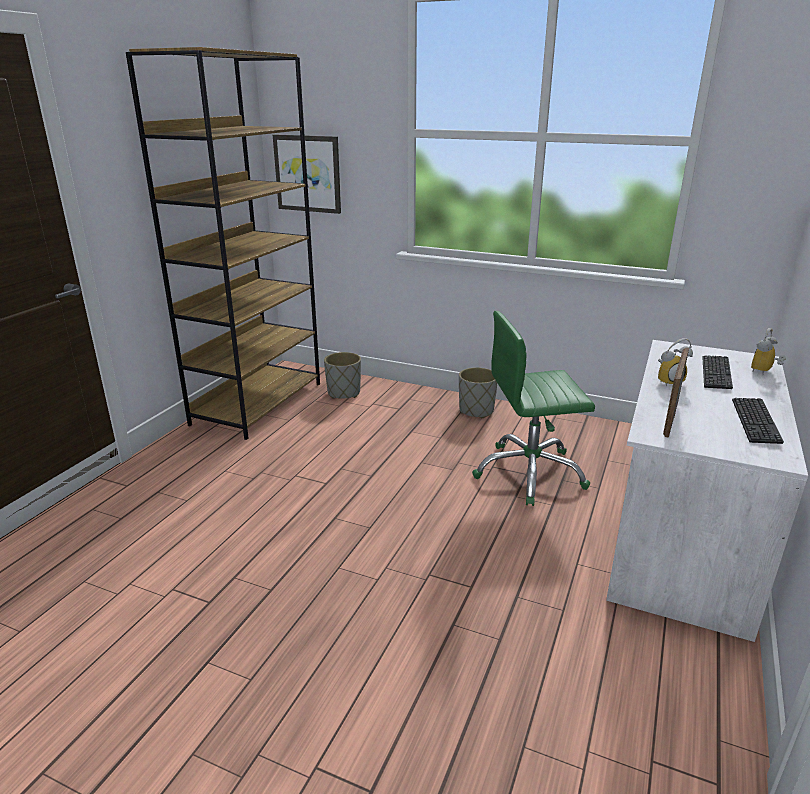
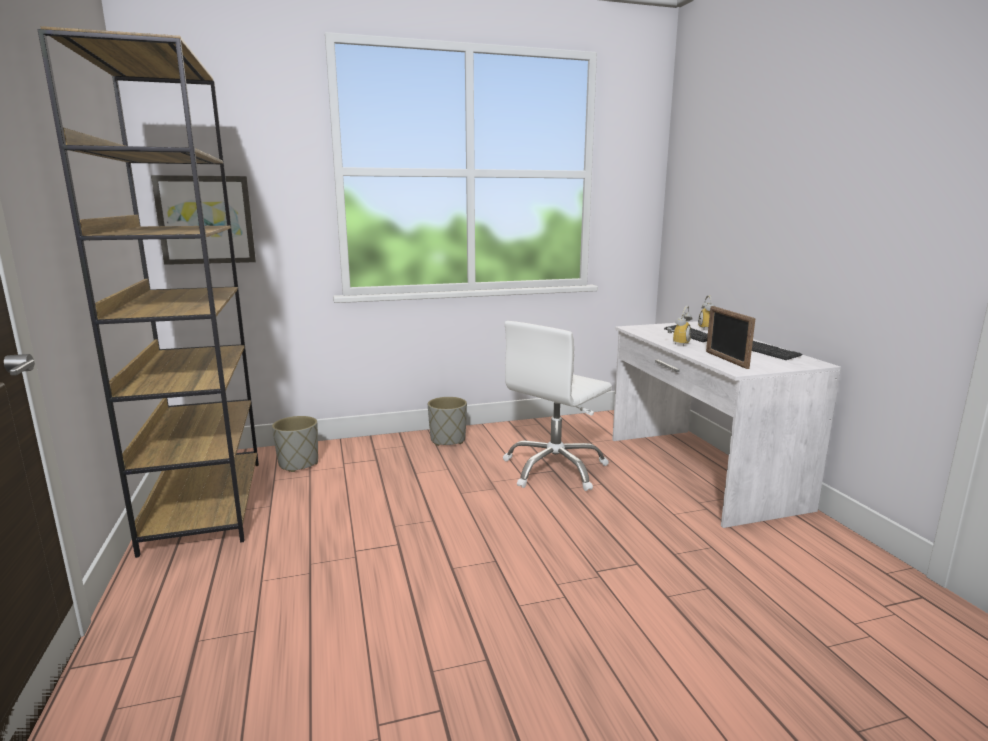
camera: 40 degrees left, 10 degrees down
green office chair [472,311,595,506] -> white office chair [503,321,612,491]

